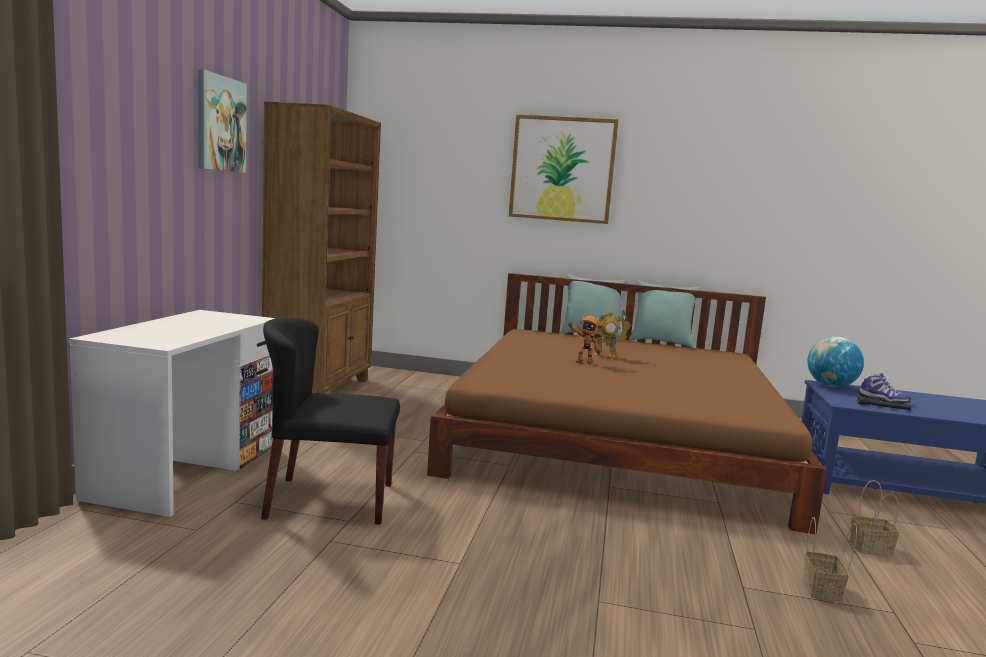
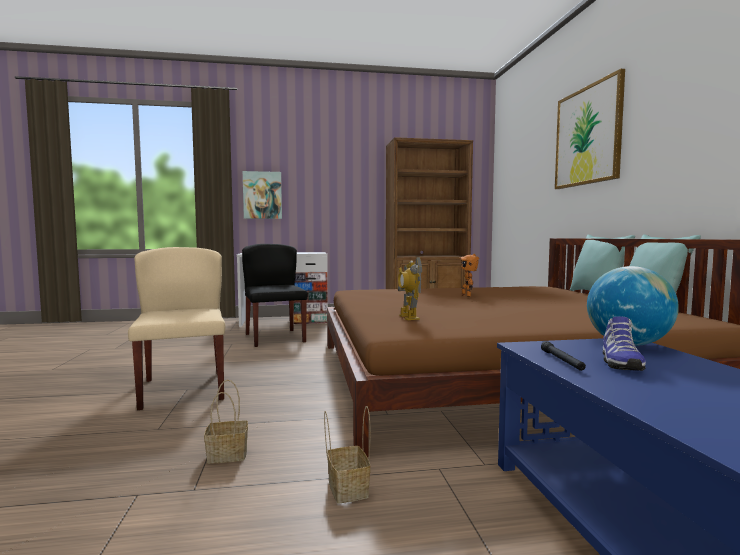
camera: 70 degrees right, 5 degrees down
picture [198,69,247,173] -> picture moved to [243,171,282,219]
toy robot [590,309,631,358] -> toy robot moved to [398,257,422,320]
none -> beige chair [128,247,226,410]

